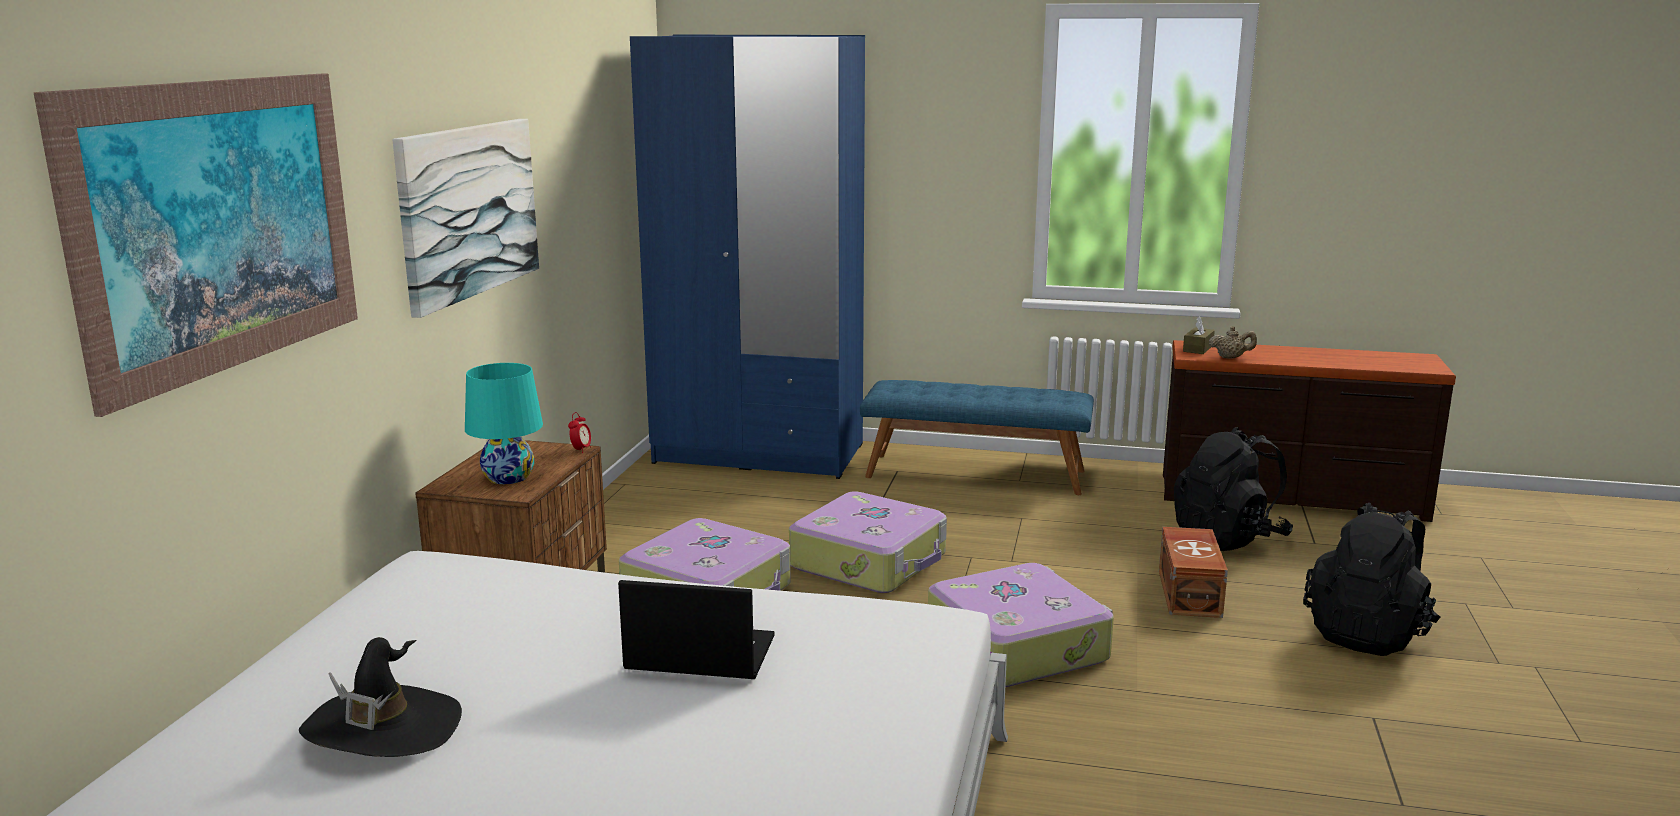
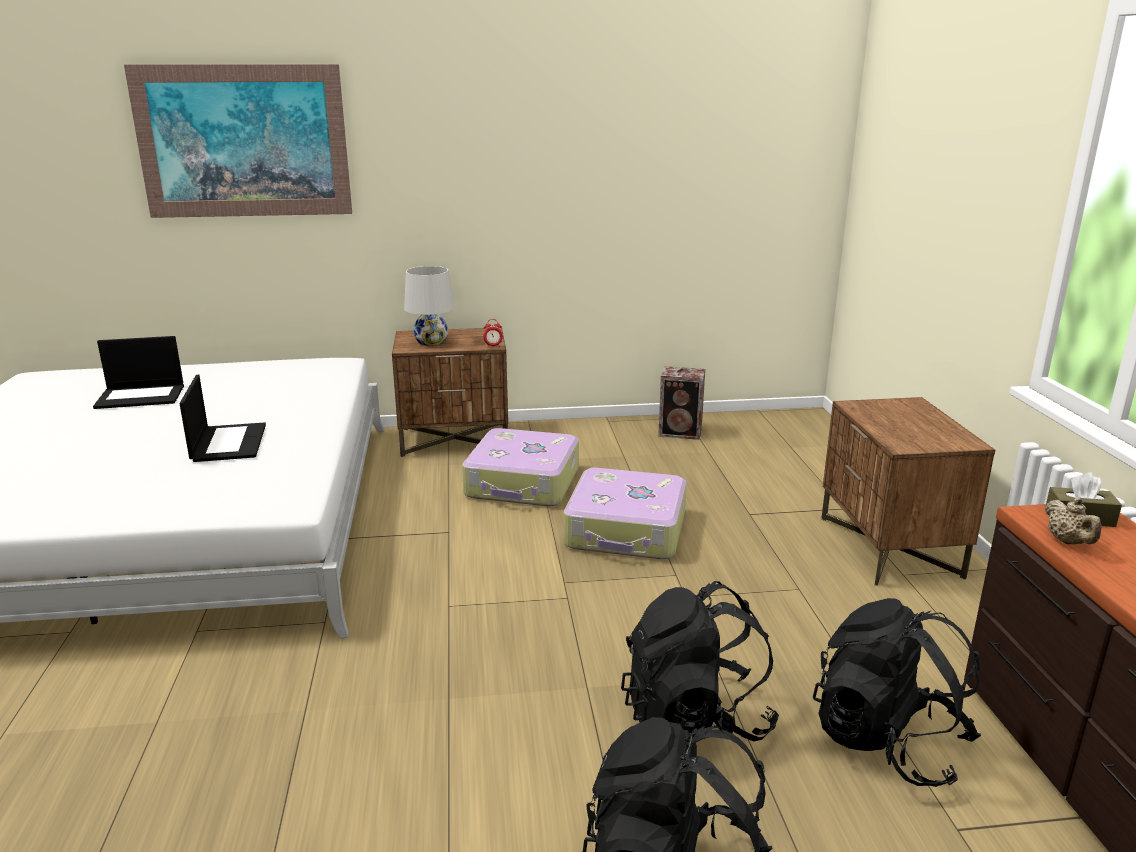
camera: 70 degrees right, 5 degrees up
black hat [299,637,462,757] -> laptop [93,336,184,409]
picture [392,119,539,318] -> none
turquoise table lamp [465,363,543,484] -> white table lamp [404,266,454,346]
blue wardrobe [630,35,865,479] -> none
blue bench [860,380,1094,495] -> brown nightstand [821,397,995,586]
suitcase [928,563,1114,687] -> none
brown storage box [1159,527,1228,618] -> black backpack [621,581,779,741]
none -> speaker [658,366,705,440]

